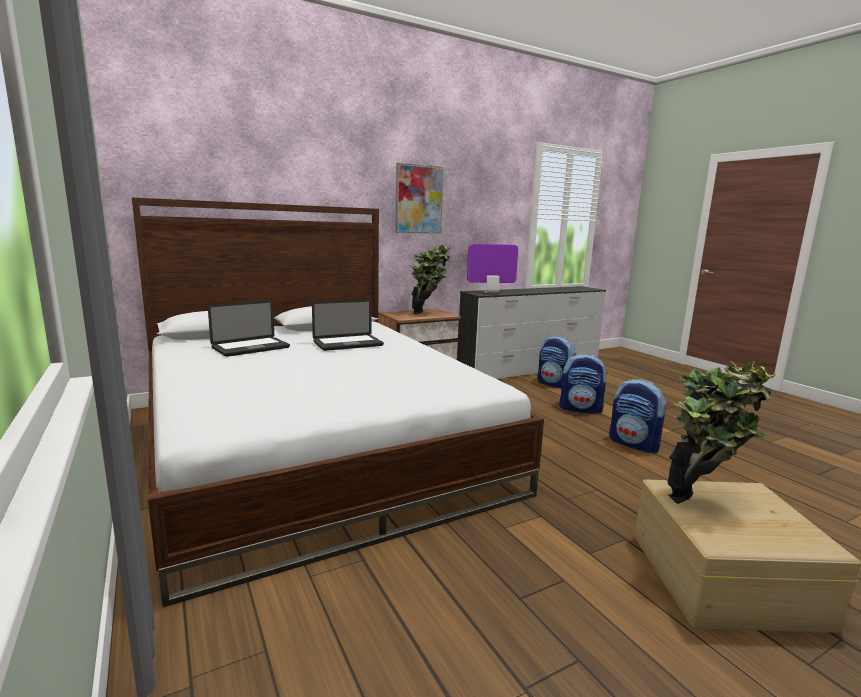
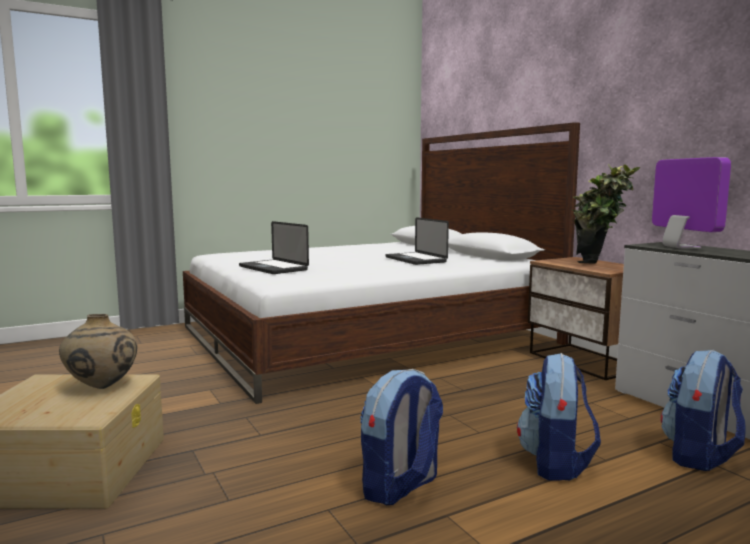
camera: 90 degrees right, 5 degrees down
laptop [208,301,290,357] -> laptop moved to [239,221,309,274]
picture [395,163,444,234] -> none
potted plant [667,361,781,504] -> beige vase [59,314,137,389]

